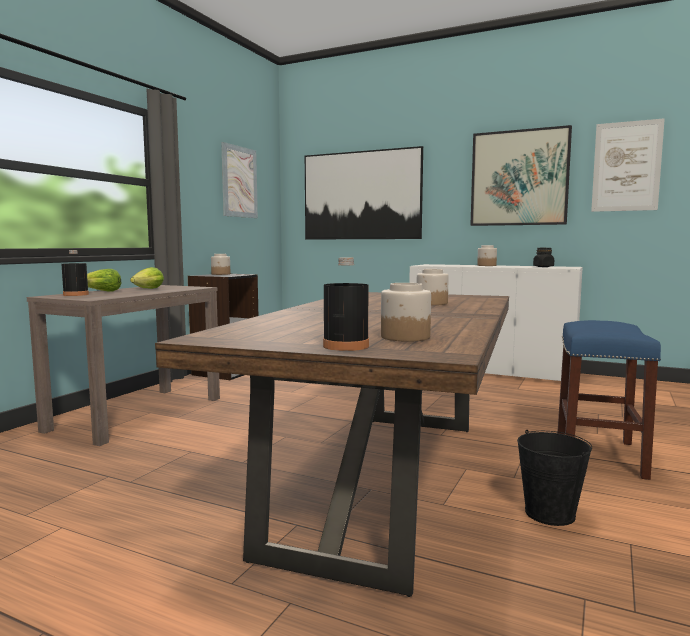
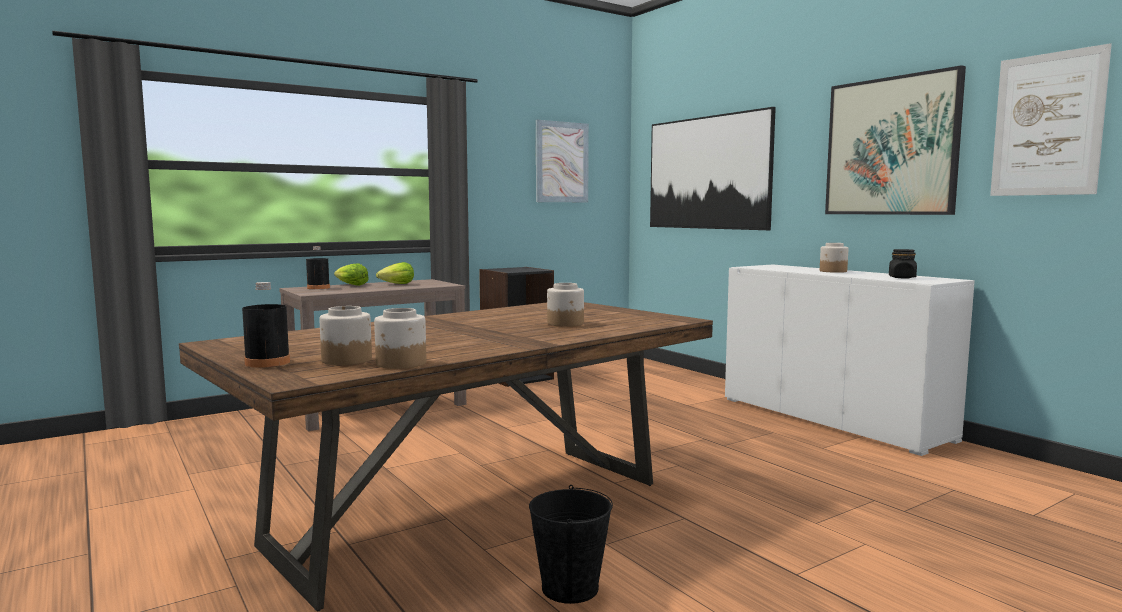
camera: 30 degrees right, 0 degrees up
jar [211,254,230,275] -> jar moved to [374,308,426,369]
blue stool [557,320,661,480] -> none

